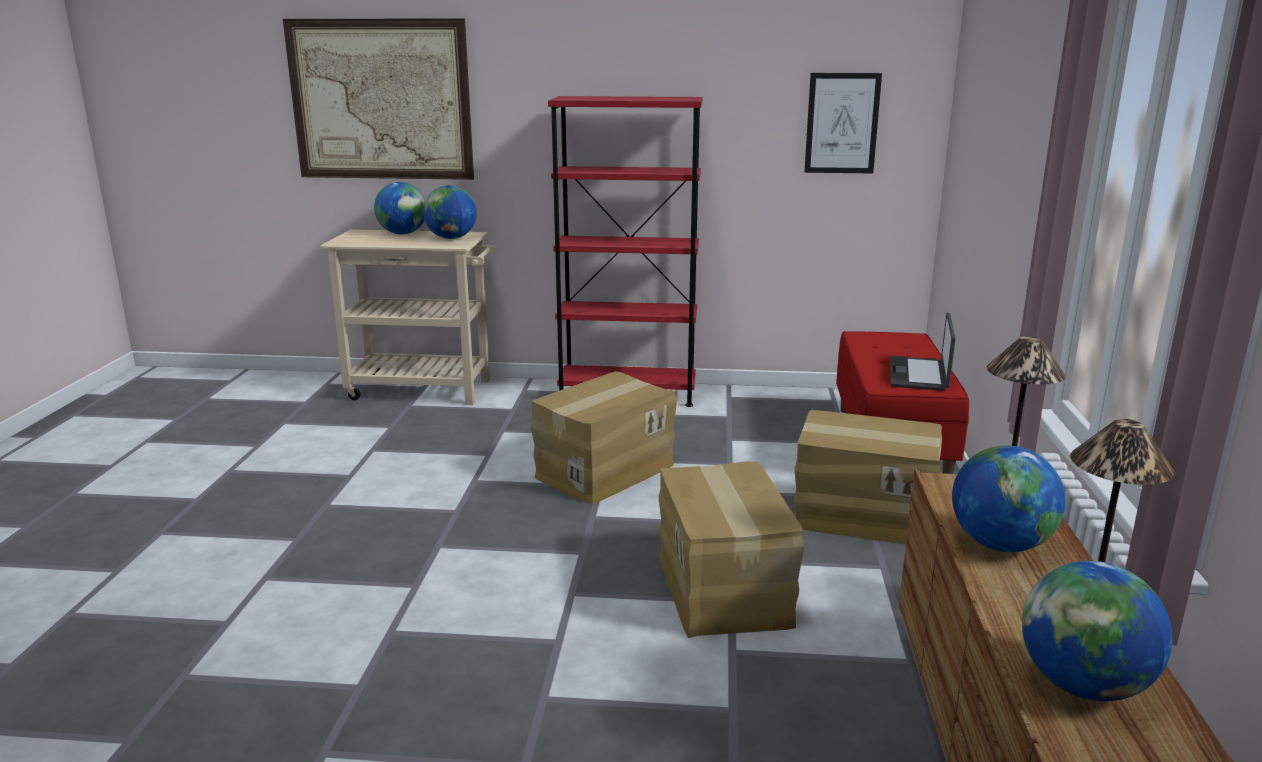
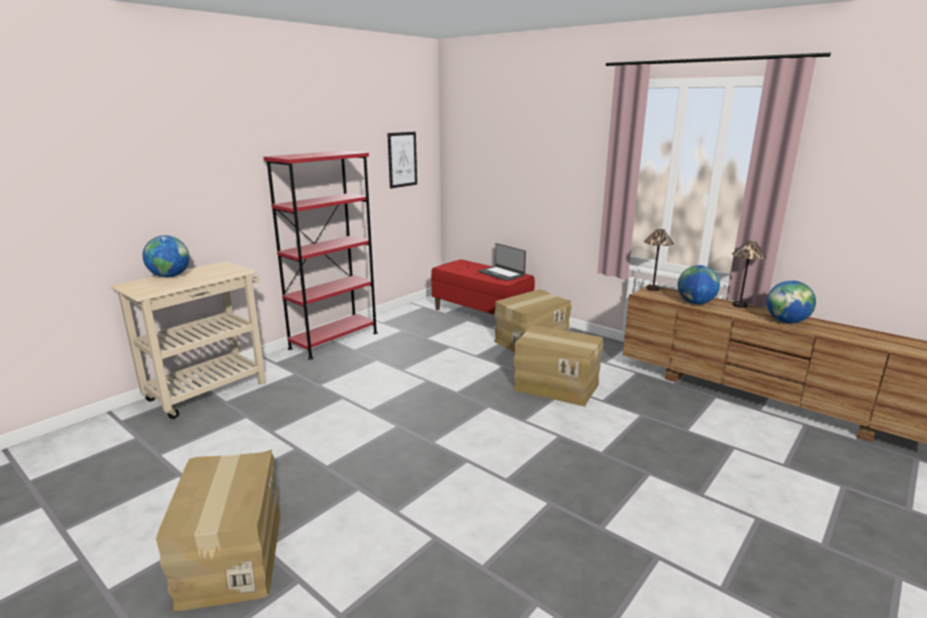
camera: 55 degrees left, 0 degrees up
picture [283,19,474,180] -> none
globe [423,185,477,239] -> none
cardboard box [531,371,677,504] -> cardboard box moved to [156,449,280,611]

